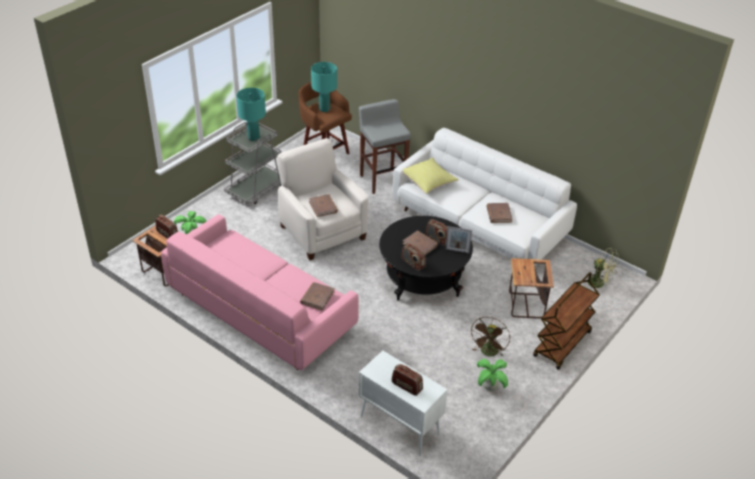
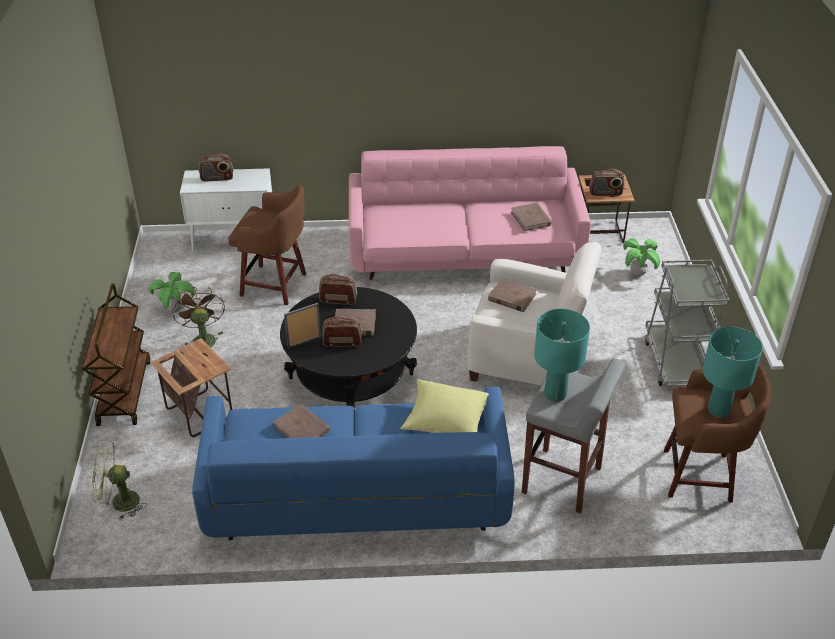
camera: 140 degrees right, 0 degrees up
turquoise table lamp [236,88,266,141] -> turquoise table lamp moved to [534,309,590,402]
brown book [300,282,335,310] -> brown book moved to [511,203,552,231]
white sofa [393,128,577,266] -> blue sofa [192,387,515,540]
none -> brown stool [228,184,306,305]

